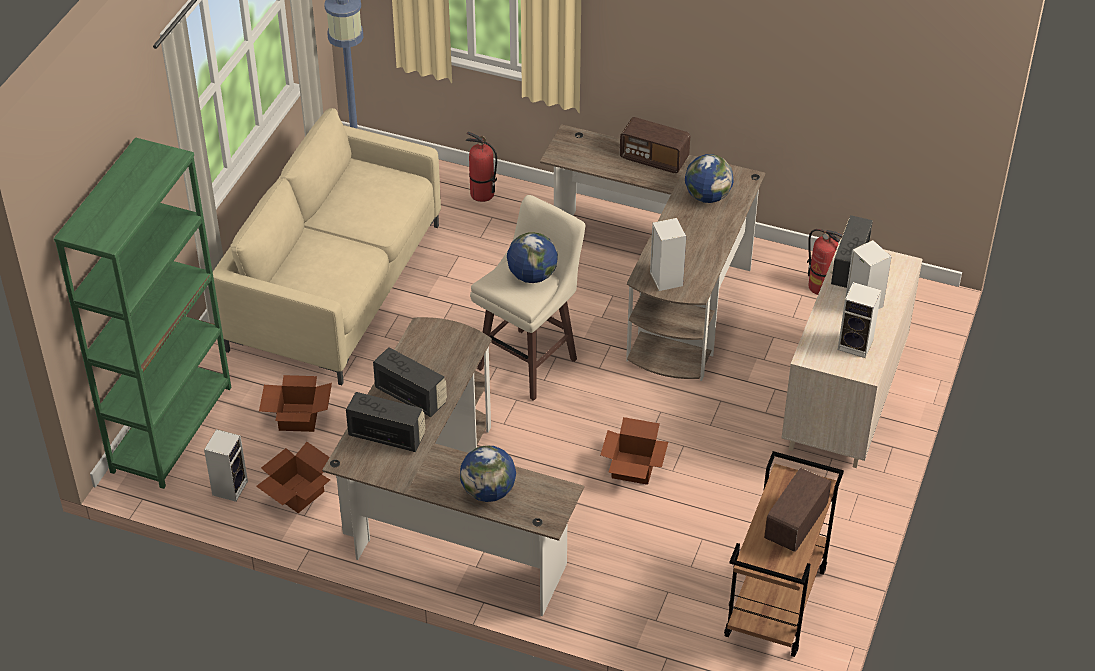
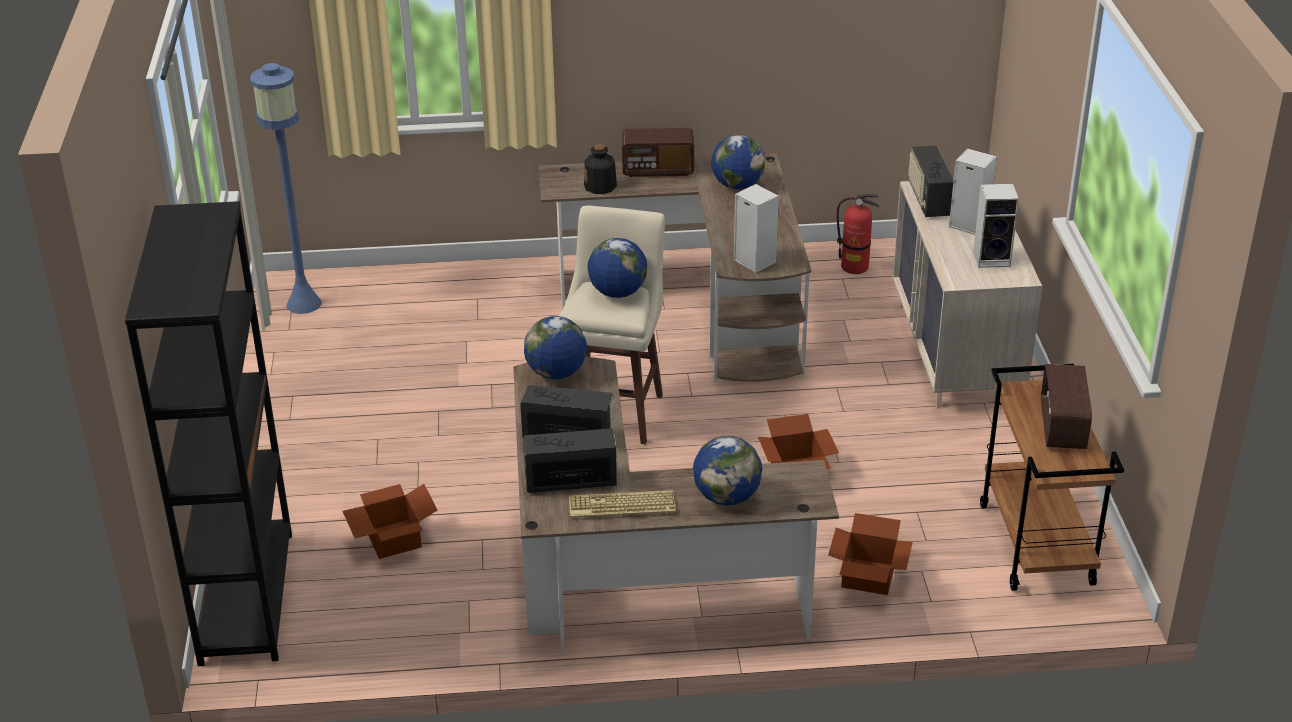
camera: 25 degrees left, 10 degrees down
green bookcase [54,137,231,489] -> black bookcase [125,201,292,666]
speaker [204,429,248,502] -> none
beige sofa [213,108,441,385] -> none
cardboard box [256,442,330,513] -> cardboard box moved to [828,513,913,595]
fire extinguisher [466,132,497,202] -> none
none -> globe [524,316,587,380]
none -> keyboard [569,490,676,519]
none -> bottle [584,144,617,194]

